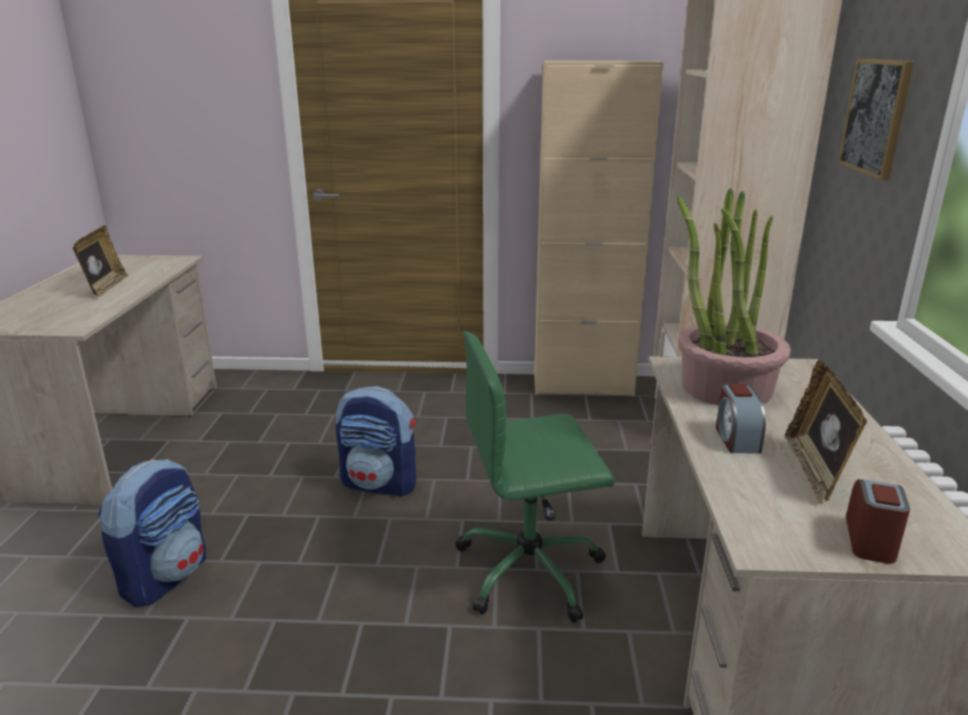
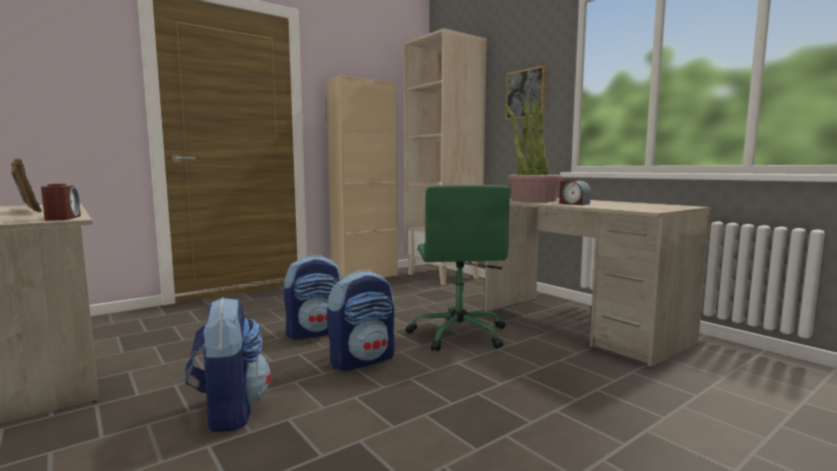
camera: 40 degrees left, 15 degrees down
green office chair [455,331,614,623] -> green office chair turned 45 degrees counterclockwise [406,185,510,352]
picture frame [785,360,867,503] -> none
alarm clock [846,479,910,564] -> alarm clock moved to [41,184,81,221]
none -> backpack [327,270,395,371]

